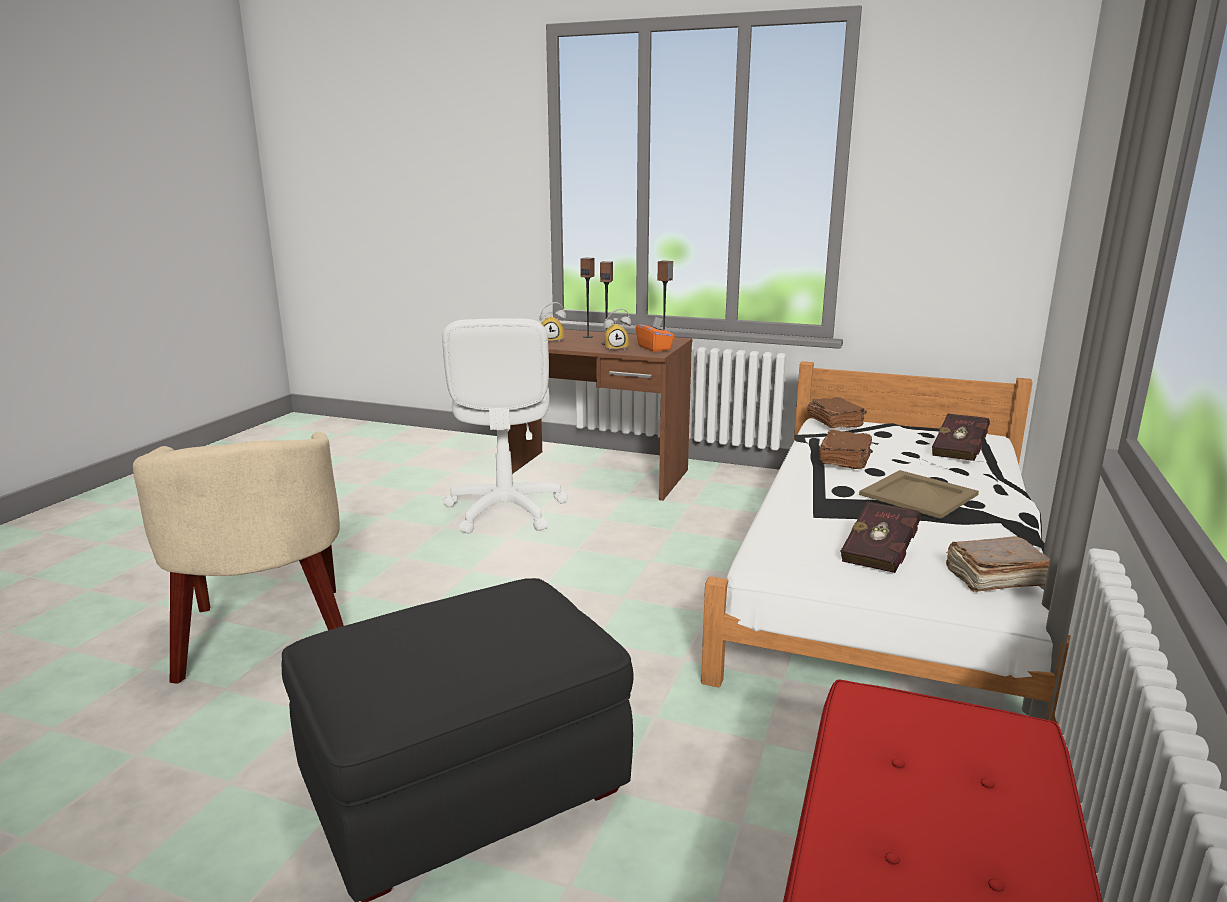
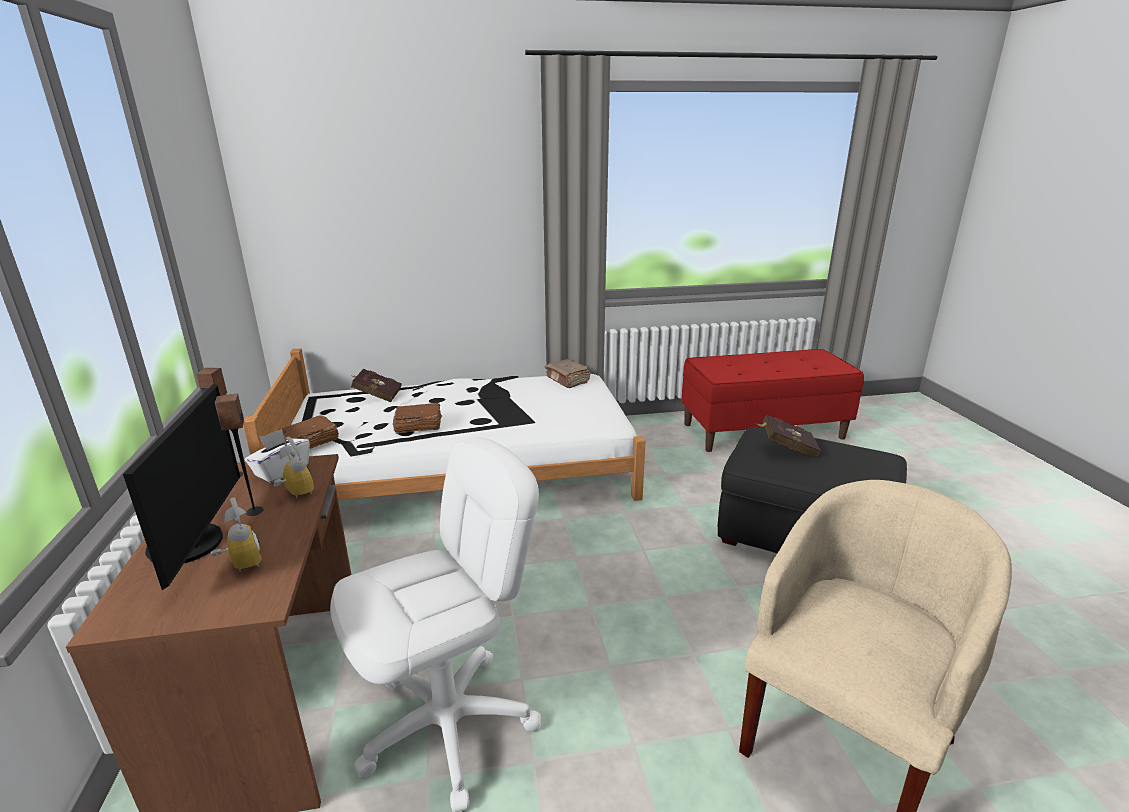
camera: 120 degrees left, 5 degrees up
speaker [580,258,595,338] -> monitor [123,384,240,590]
orange tissue box [635,317,675,352] -> white tissue box [245,429,310,483]
red book [840,501,921,573] -> red book moved to [755,415,821,459]
beige tray [859,470,979,519] -> none

